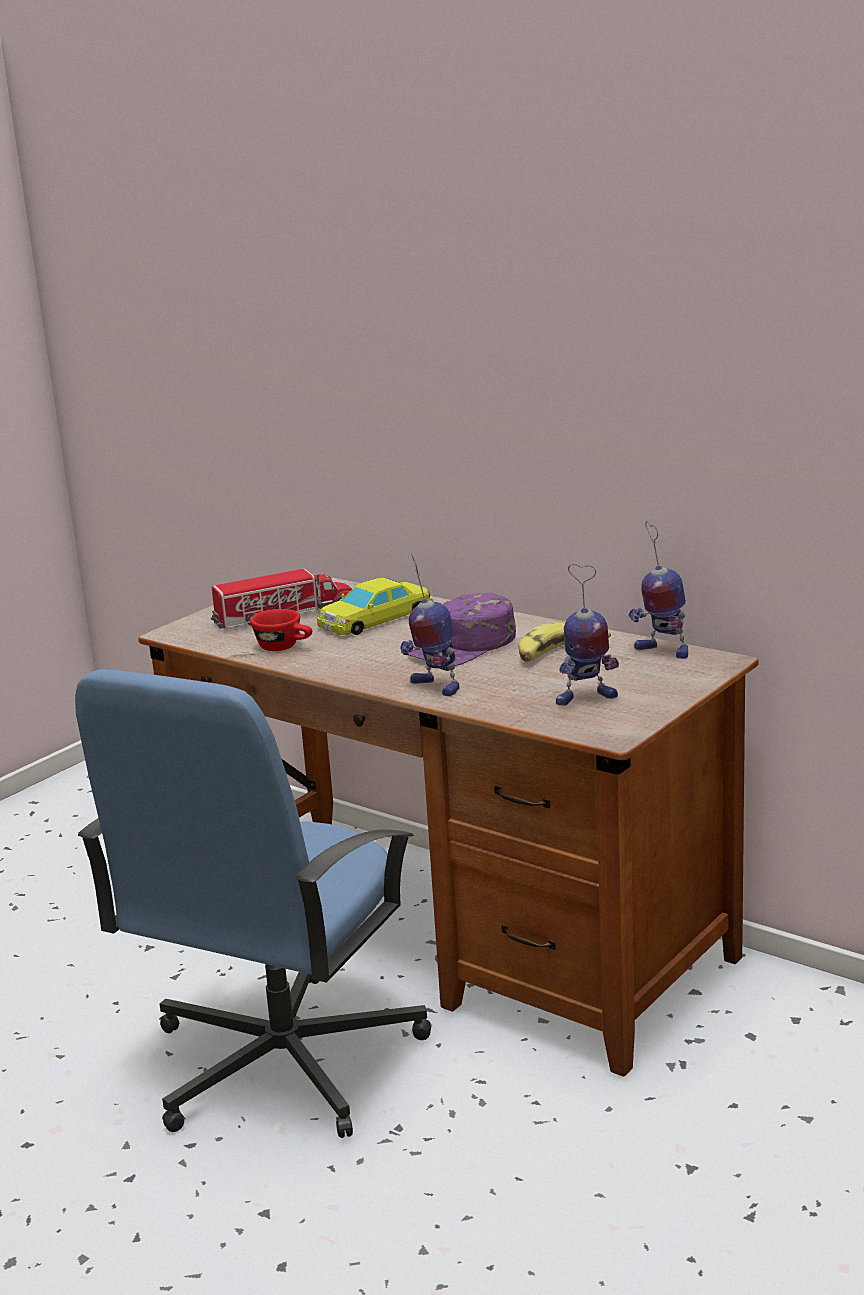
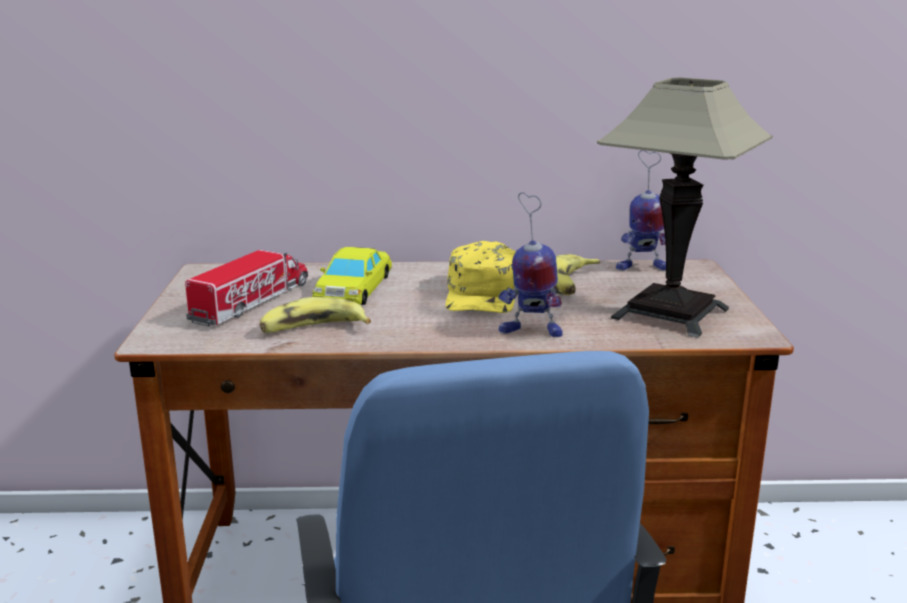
camera: 40 degrees left, 0 degrees up
red cup [250,609,312,651] -> banana [259,297,371,333]
purple cap [408,593,516,666] -> yellow cap [445,241,516,313]
toy robot [556,564,619,706] -> table lamp [597,77,773,338]

